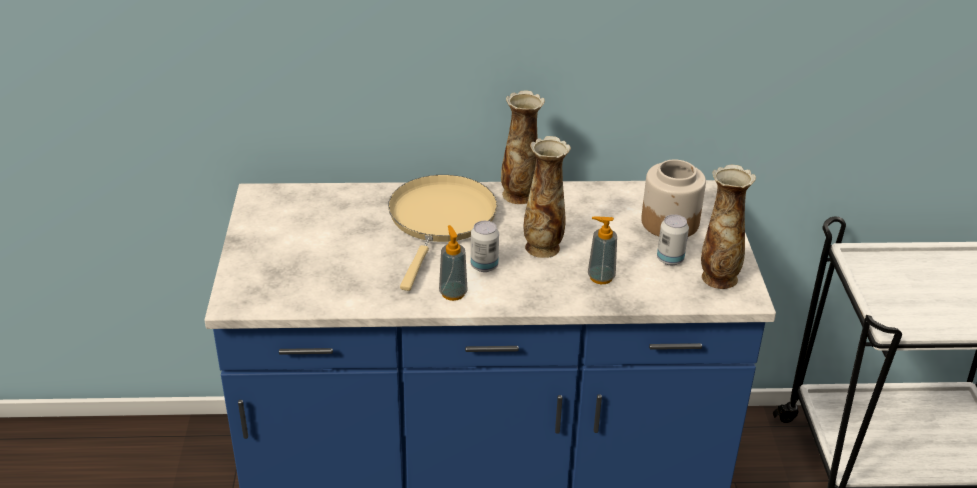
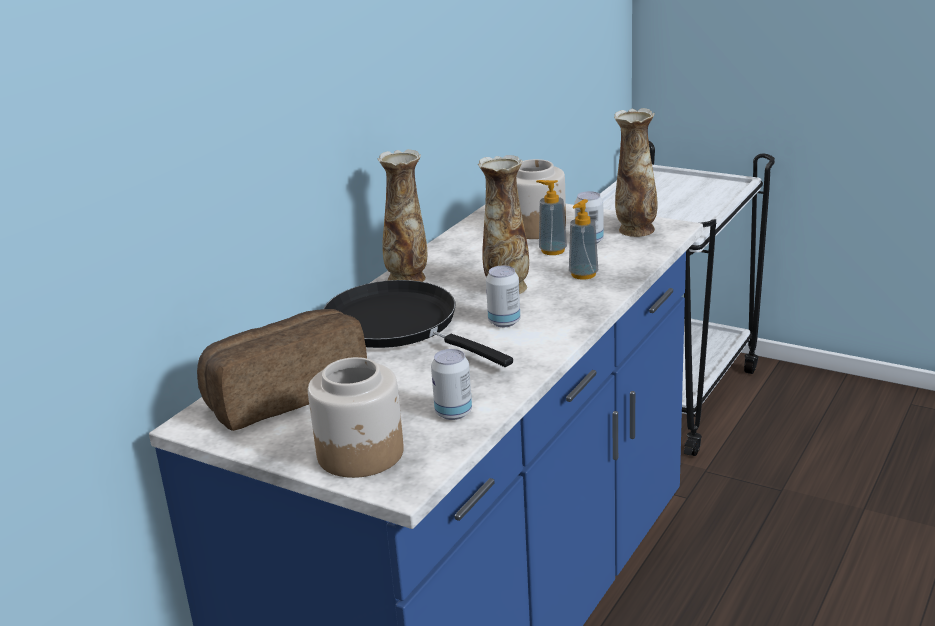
camera: 55 degrees left, 10 degrees down
beige frying pan [388,175,497,291] -> black frying pan [323,280,513,367]
soap dispenser [439,225,468,301] -> soap dispenser moved to [536,180,567,255]
none -> bread [197,309,367,431]
none -> jar [308,357,404,478]
none -> can [431,349,472,420]

